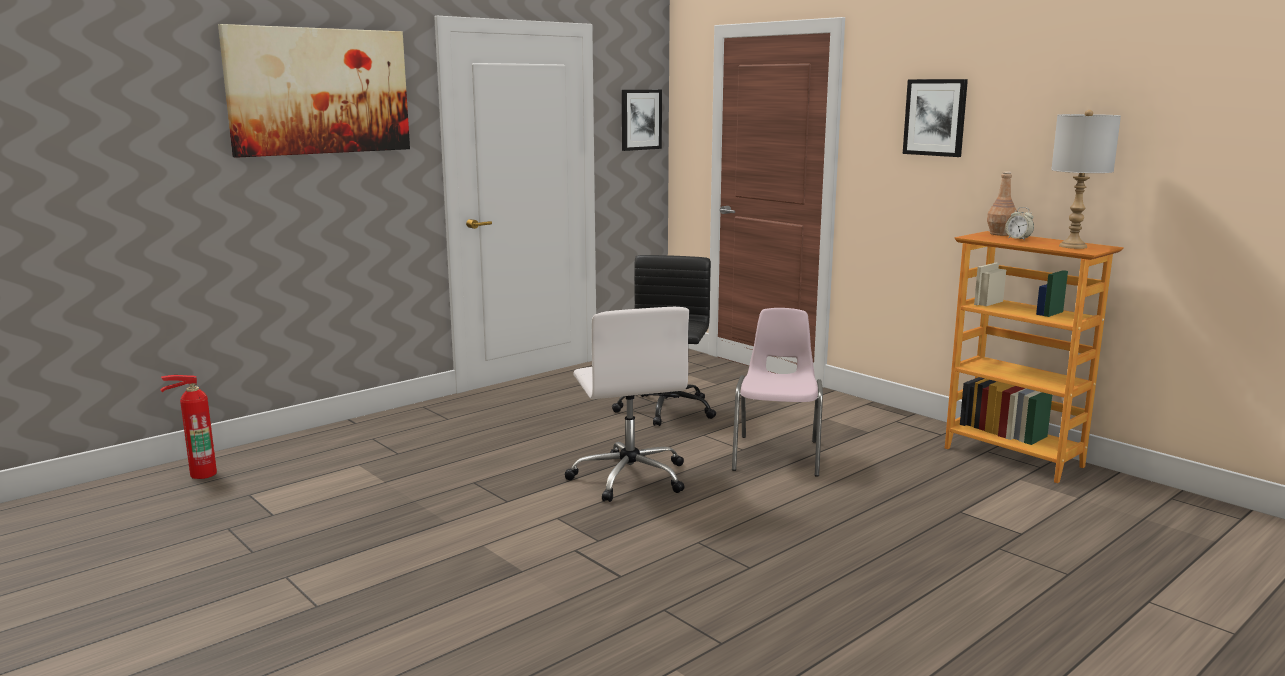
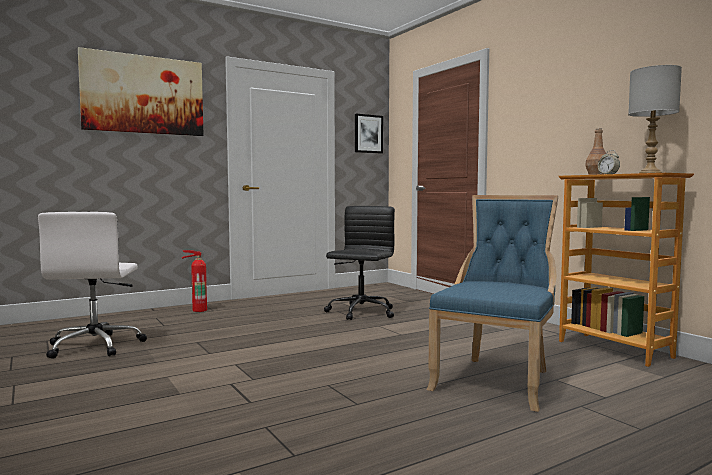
camera: 10 degrees right, 10 degrees down
fire extinguisher [160,375,217,479] -> fire extinguisher moved to [182,250,207,312]
white office chair [564,307,689,502] -> white office chair moved to [38,212,147,359]
pink chair [732,308,823,477] -> none
picture [903,79,968,157] -> none
none -> blue chair [427,195,558,412]

